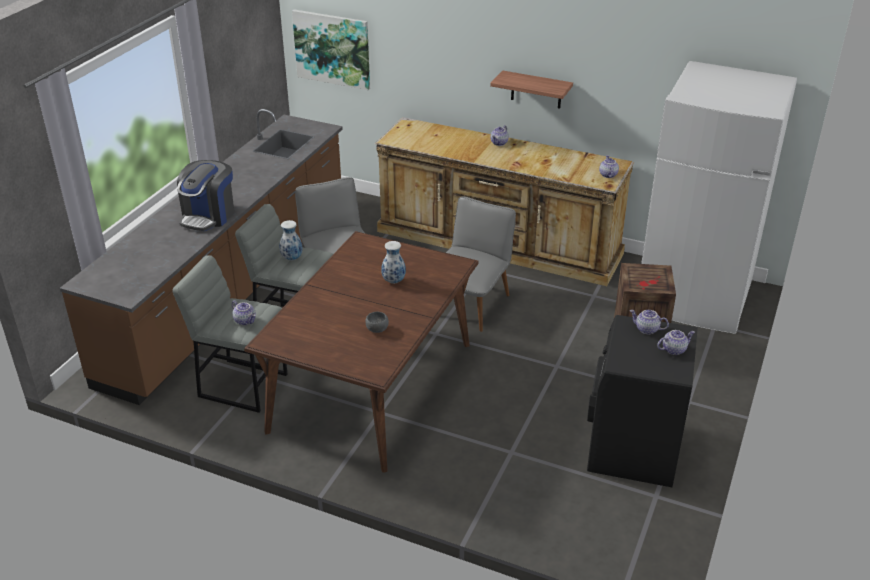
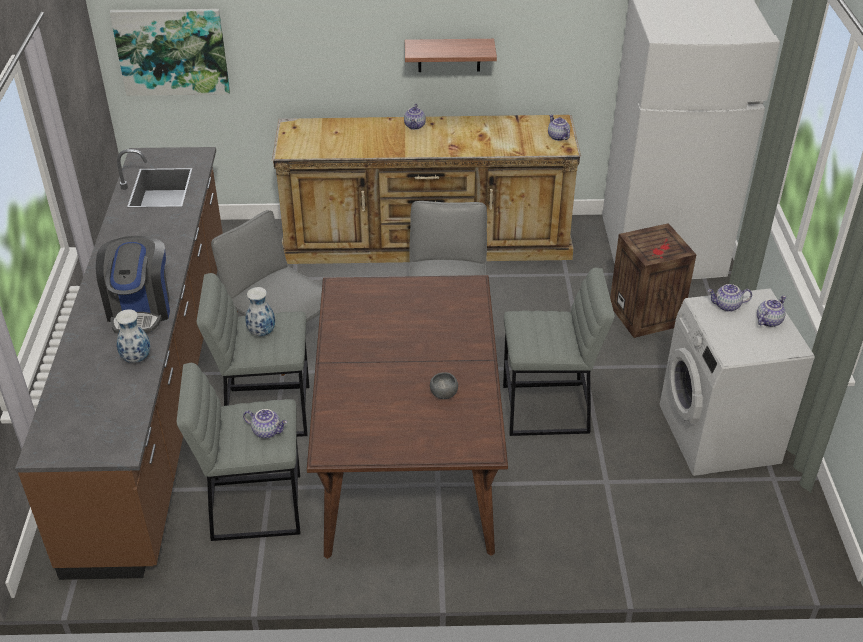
camera: 25 degrees left, 5 degrees up
vase [381,241,406,284] -> vase moved to [116,309,150,363]
black washing machine [587,315,698,487] -> white washing machine [659,288,815,476]
none -> grey stool [503,267,614,436]

